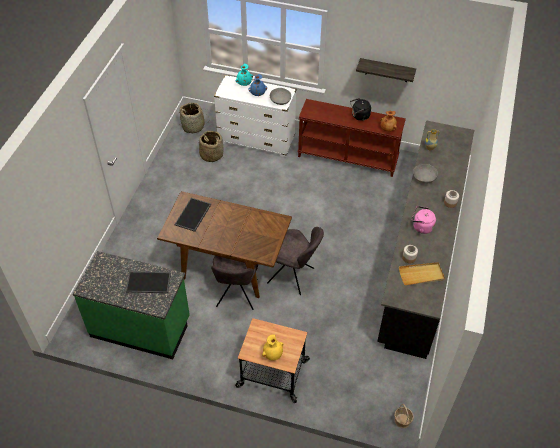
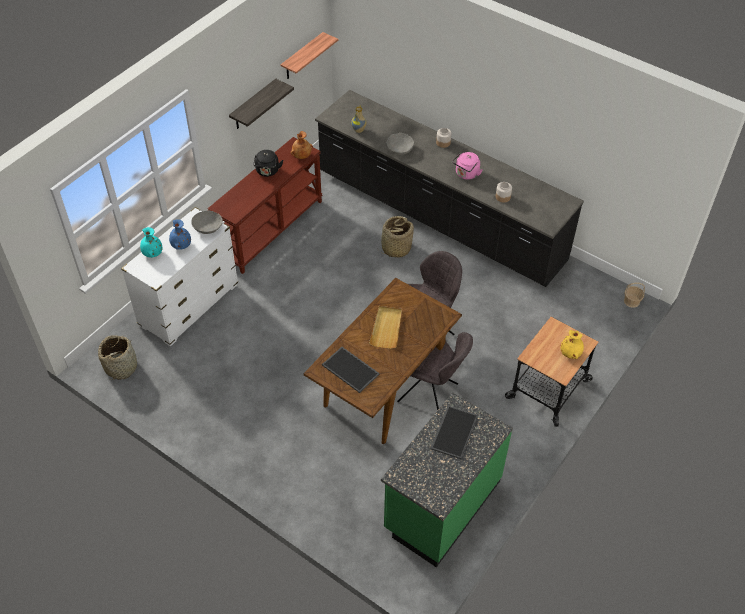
camera: 70 degrees left, 0 degrees up
basket [198,131,223,162] -> basket moved to [379,216,414,258]
beige tray [399,262,445,286] -> beige tray moved to [369,306,402,349]
none -> shelf [281,32,338,79]

